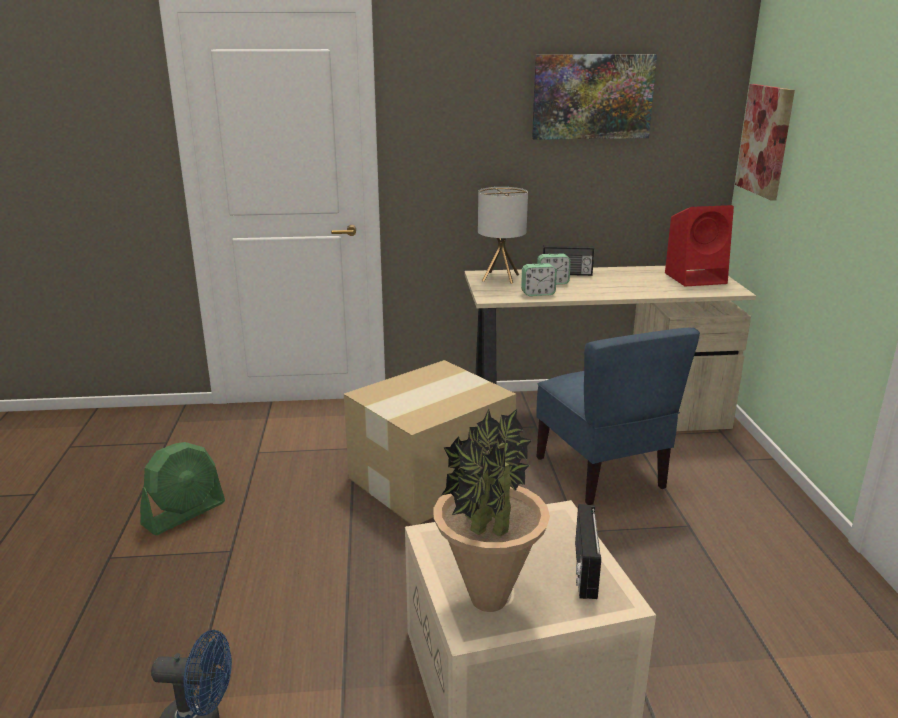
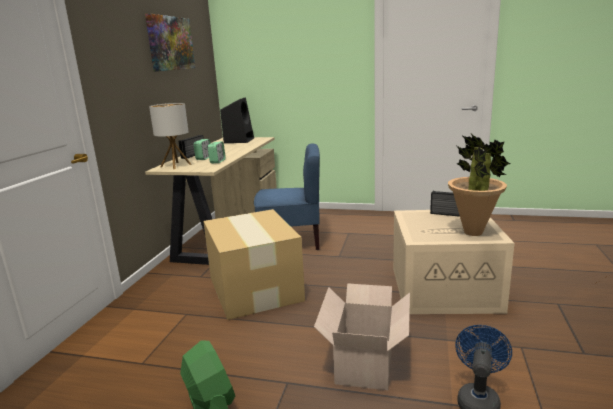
camera: 70 degrees left, 5 degrees down
red speaker [665,205,734,286] -> black speaker [220,97,254,143]
picture [735,84,795,201] -> none
none -> cardboard box [314,283,410,390]

